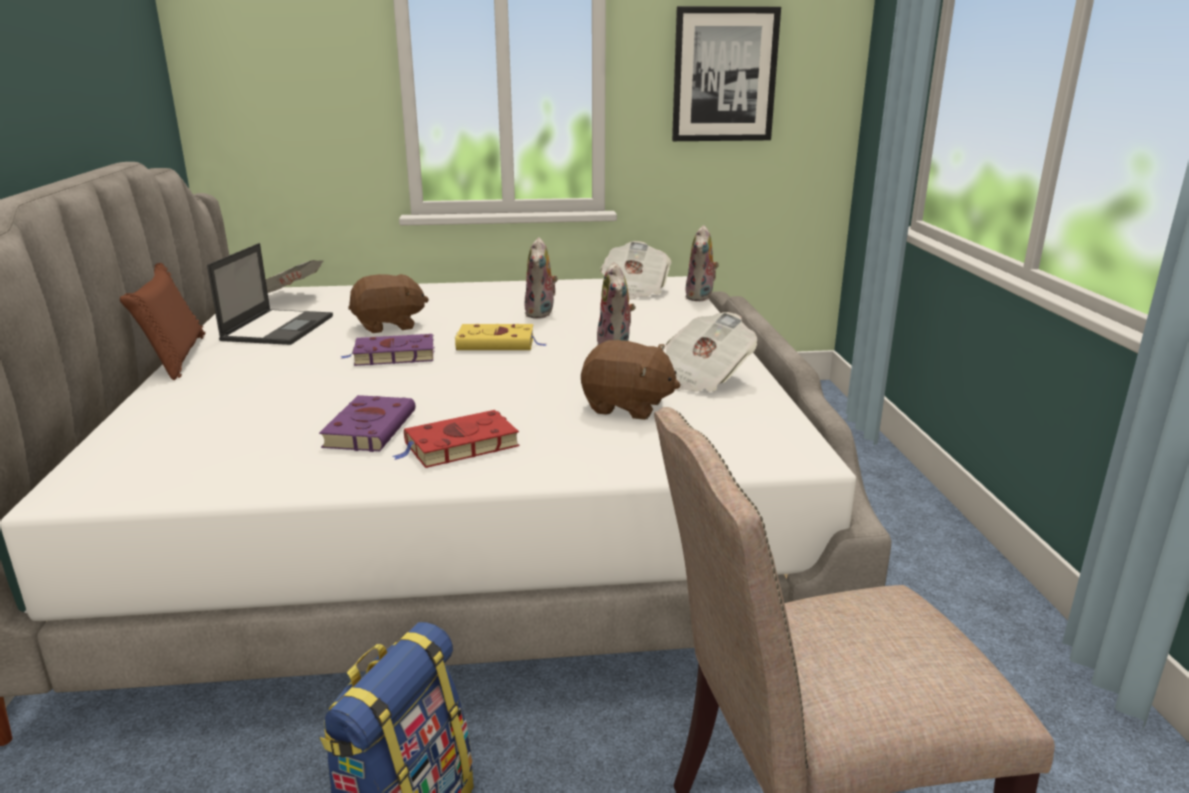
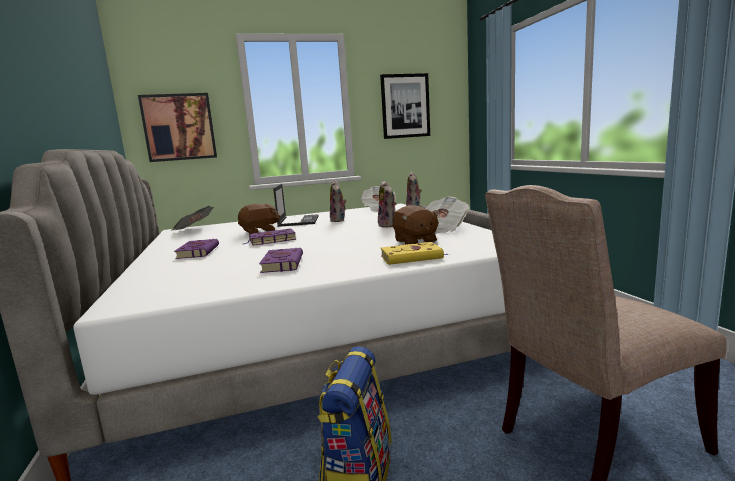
camera: 10 degrees left, 10 degrees down
brown pillow [120,263,205,380] -> none
laptop [207,243,333,345] -> laptop moved to [273,184,319,227]
red book [392,410,519,468] -> none
yellow book [455,324,547,350] -> yellow book moved to [381,242,449,265]
brown plush toy [581,340,681,420] -> brown plush toy turned 60 degrees clockwise [392,205,440,245]
none -> picture [138,93,217,162]
none -> purple book [174,239,219,259]

